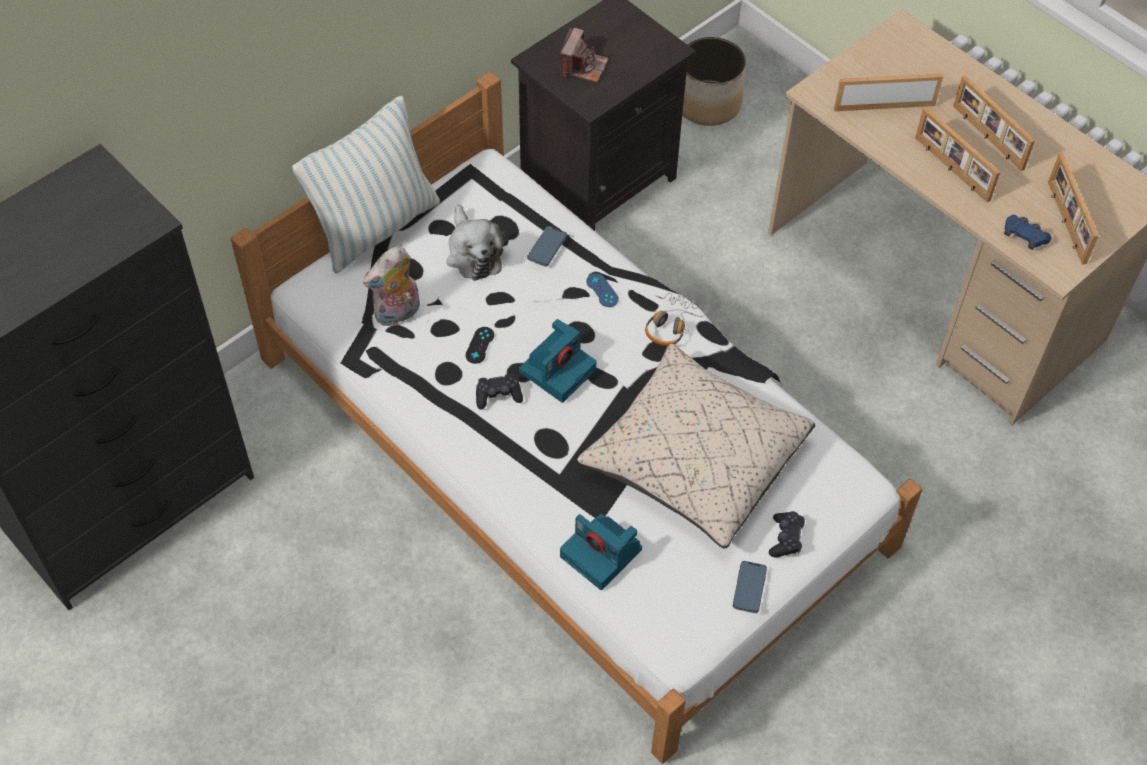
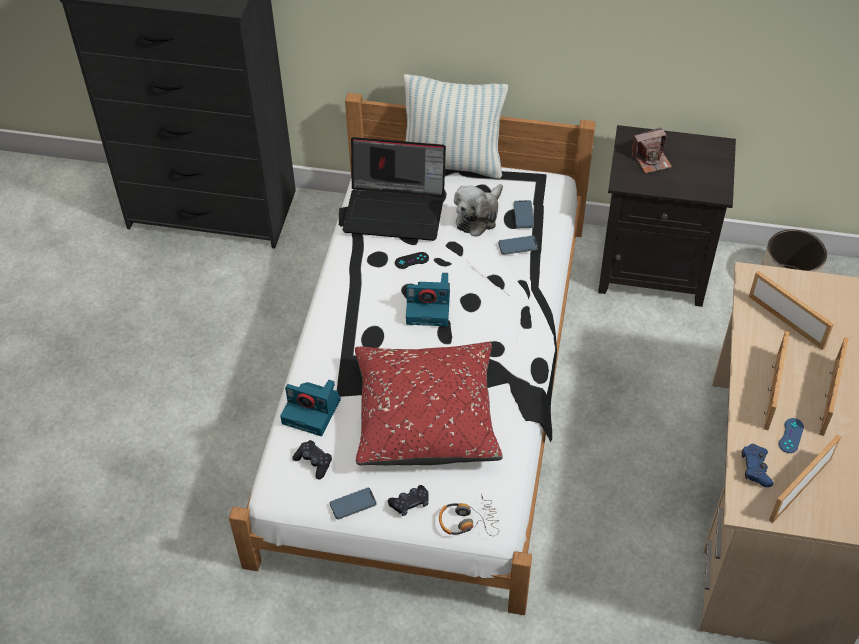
camera: 55 degrees right, 5 degrees down
plush toy [363,246,420,326] -> laptop [343,137,446,241]
black game controller [476,373,523,409] -> black game controller moved to [292,440,332,479]
camera [560,514,642,590] -> camera turned 75 degrees counterclockwise [280,380,341,436]
beige pillow [577,343,815,548] -> red pillow [355,342,503,465]
blue game controller [586,273,619,307] -> blue game controller moved to [779,418,804,453]
headphones [645,293,707,346] -> headphones moved to [439,494,499,536]
none -> phone [514,200,534,228]

